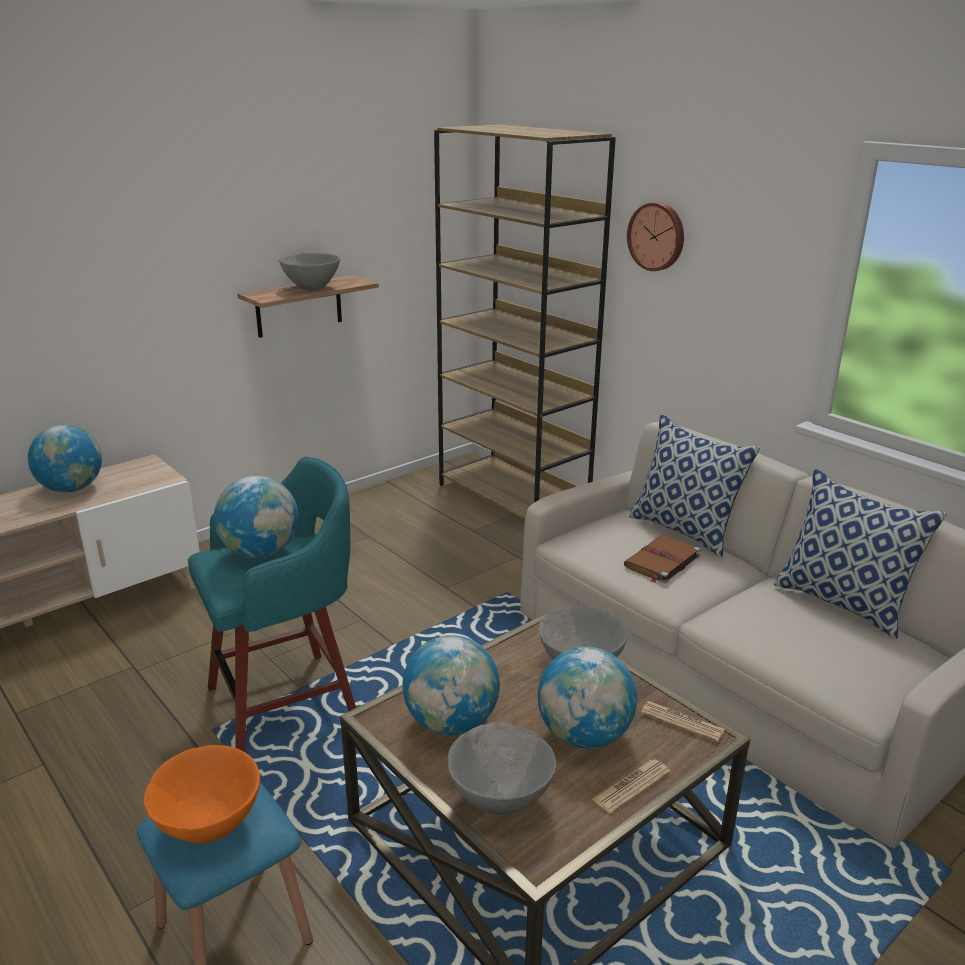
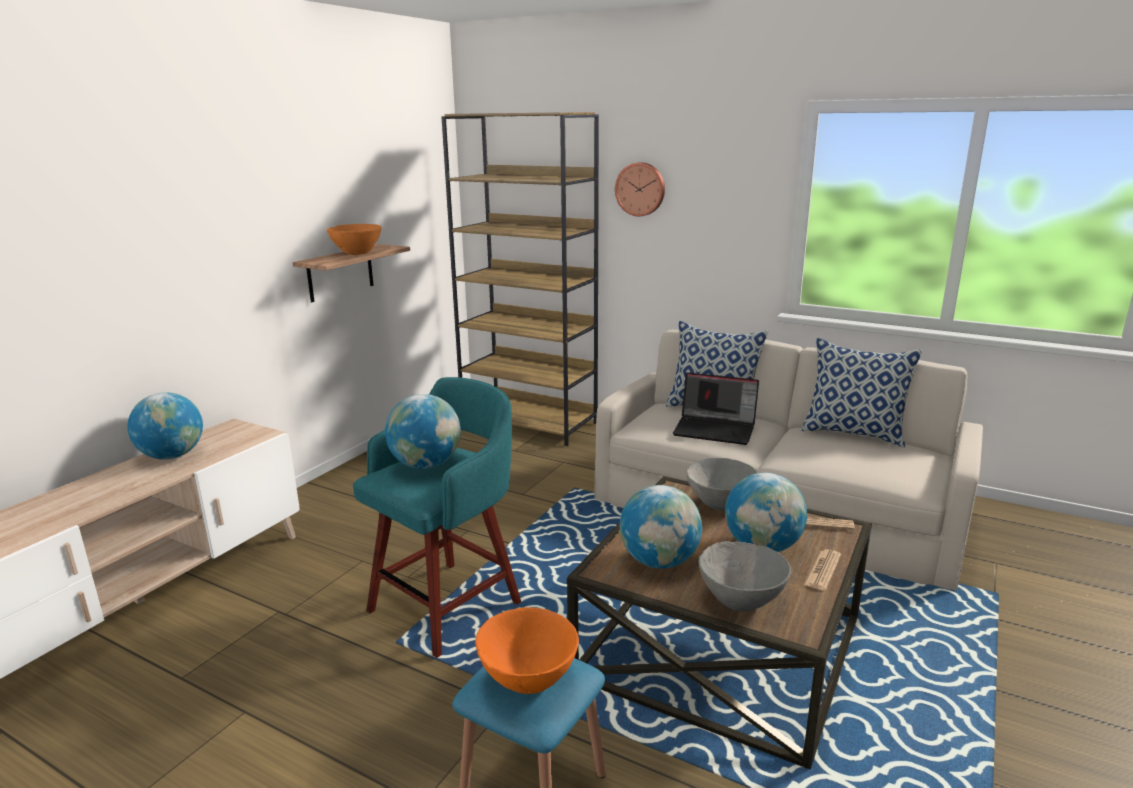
camera: 20 degrees left, 5 degrees down
grey bowl [279,253,340,290] -> orange bowl [327,224,381,255]
brown book [624,535,701,583] -> laptop [673,372,759,445]

